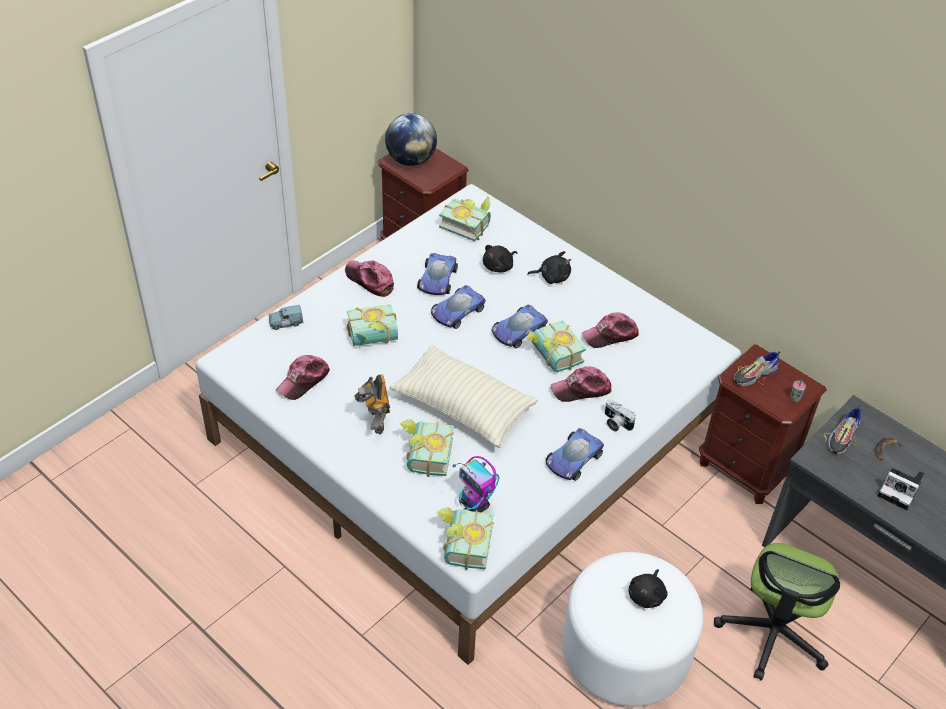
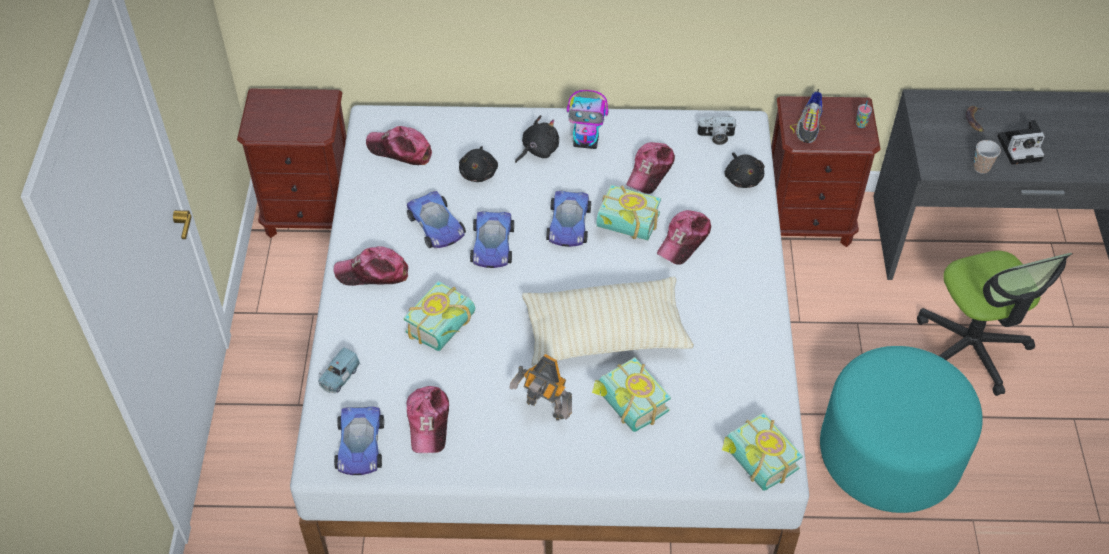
camera: 40 degrees left, 5 degrees up
globe [385,113,437,166] -> none
book [439,197,491,241] -> cap [366,126,432,165]
toy robot [452,456,500,513] -> toy robot moved to [567,90,608,149]
toy car [546,428,604,481] -> toy car moved to [334,406,384,475]
white ottoman [562,552,703,707] -> turquoise ottoman [820,346,983,513]
camera [605,399,636,432] -> camera moved to [697,116,737,145]
black plush toy [628,569,668,608] -> black plush toy moved to [725,152,765,188]
shoe [824,406,861,454] -> none
none -> cup [974,140,1001,174]

